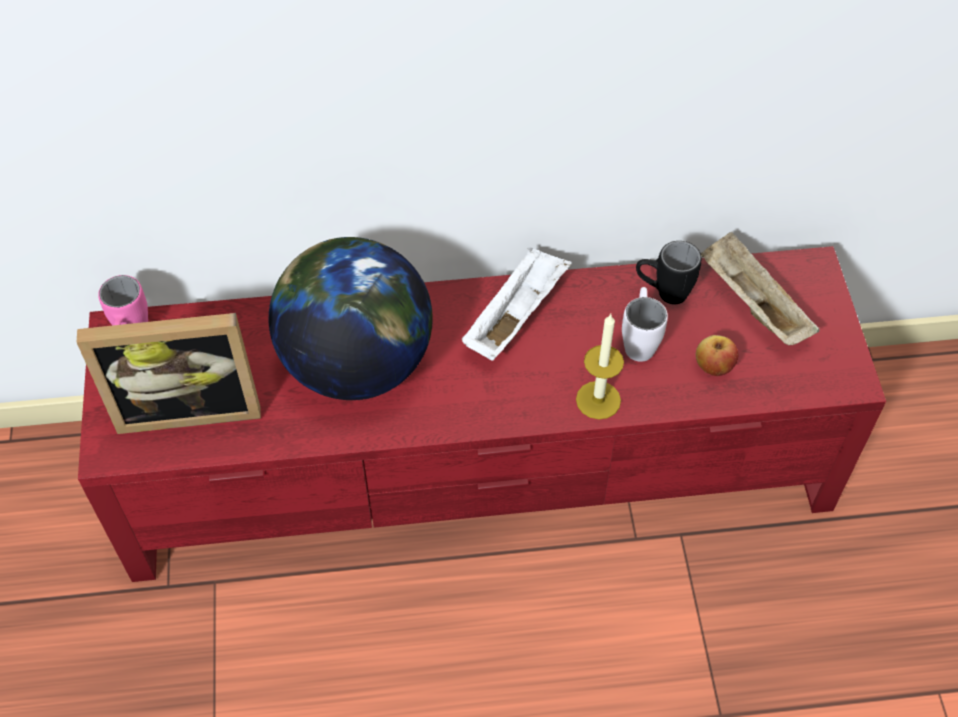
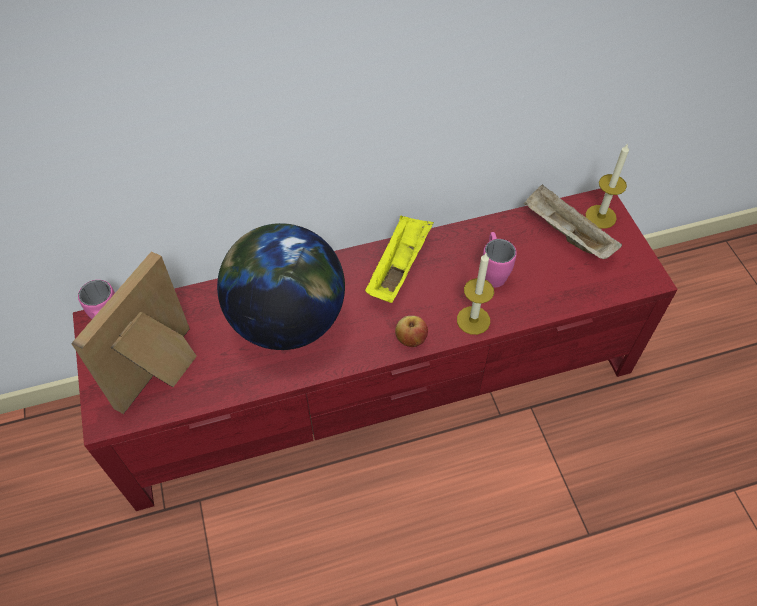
camera: 10 degrees left, 0 degrees up
picture frame [77,313,261,434] -> picture frame turned 135 degrees clockwise [71,251,197,414]
white tray [462,247,572,361] -> yellow tray [365,216,434,303]
white mug [622,287,668,362] -> pink mug [483,232,517,288]
black mug [636,241,702,305] -> none
apple [696,335,738,376] -> apple moved to [395,316,428,347]
none -> candle [585,143,629,229]

